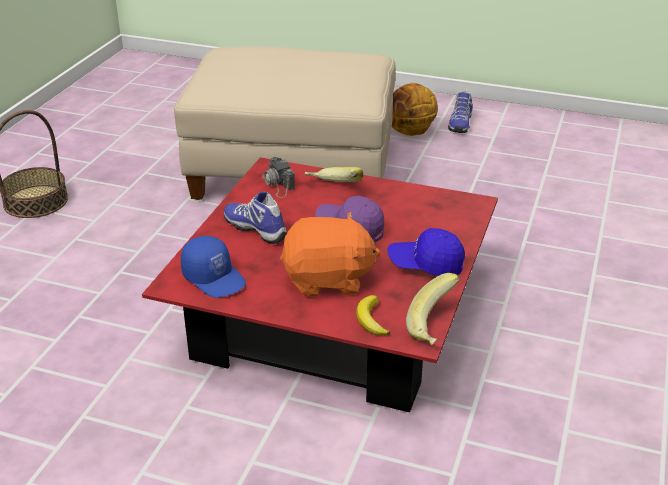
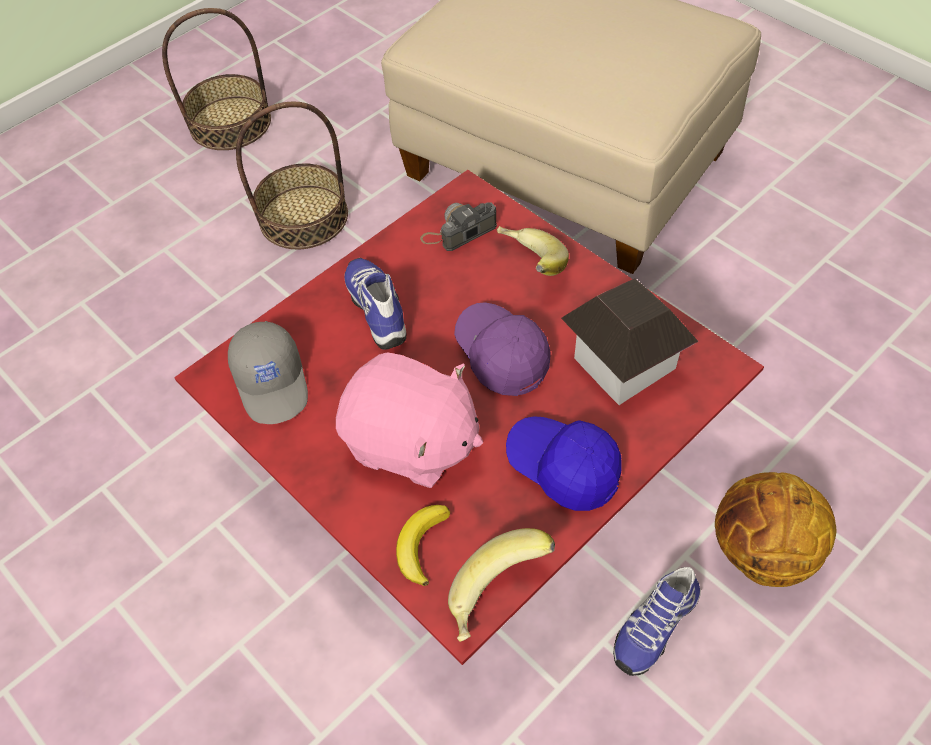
camera: 30 degrees right, 20 degrees up
blue cap [181,236,246,298] -> grey cap [228,321,308,424]
camera [262,157,295,198] -> camera turned 60 degrees clockwise [420,202,497,251]
orange plush toy [280,212,381,297] -> pink plush toy [336,352,483,488]
basketball [392,83,438,136] -> basketball moved to [715,472,836,587]
shoe [448,91,473,133] -> shoe moved to [613,567,701,676]
none -> basket [236,101,348,249]
none -> toy house [561,278,699,405]

